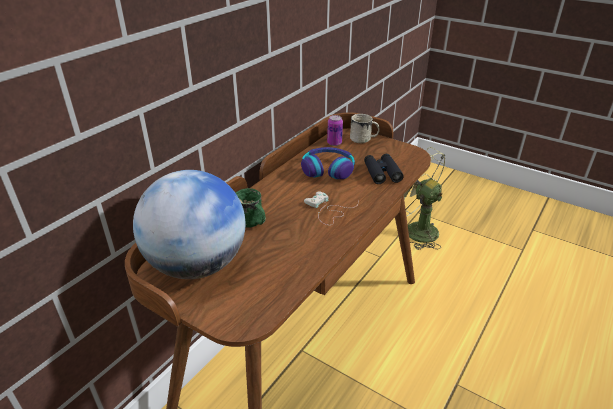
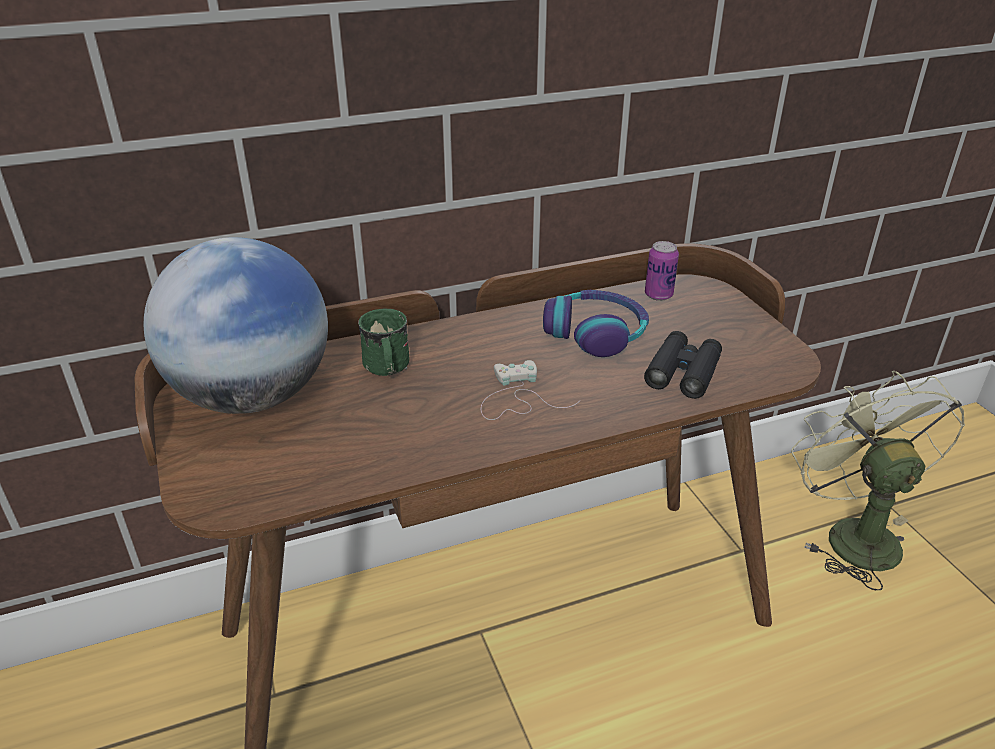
camera: 35 degrees right, 0 degrees up
white mug [350,114,380,143] -> none

